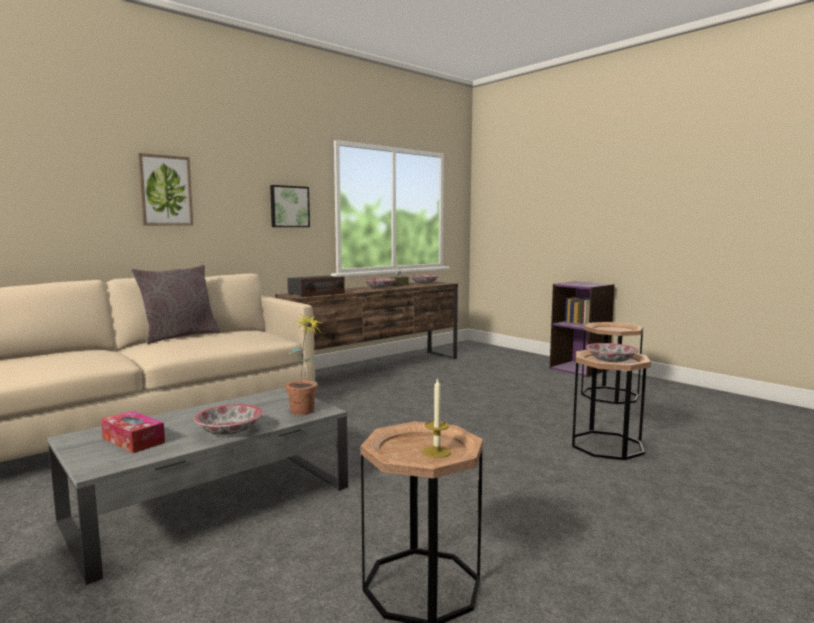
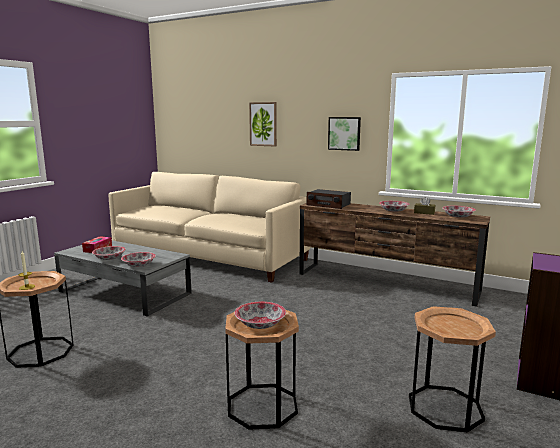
camera: 70 degrees right, 5 degrees up
grey pillow [131,265,220,344] -> none
potted plant [285,314,323,415] -> bowl [121,252,156,267]

